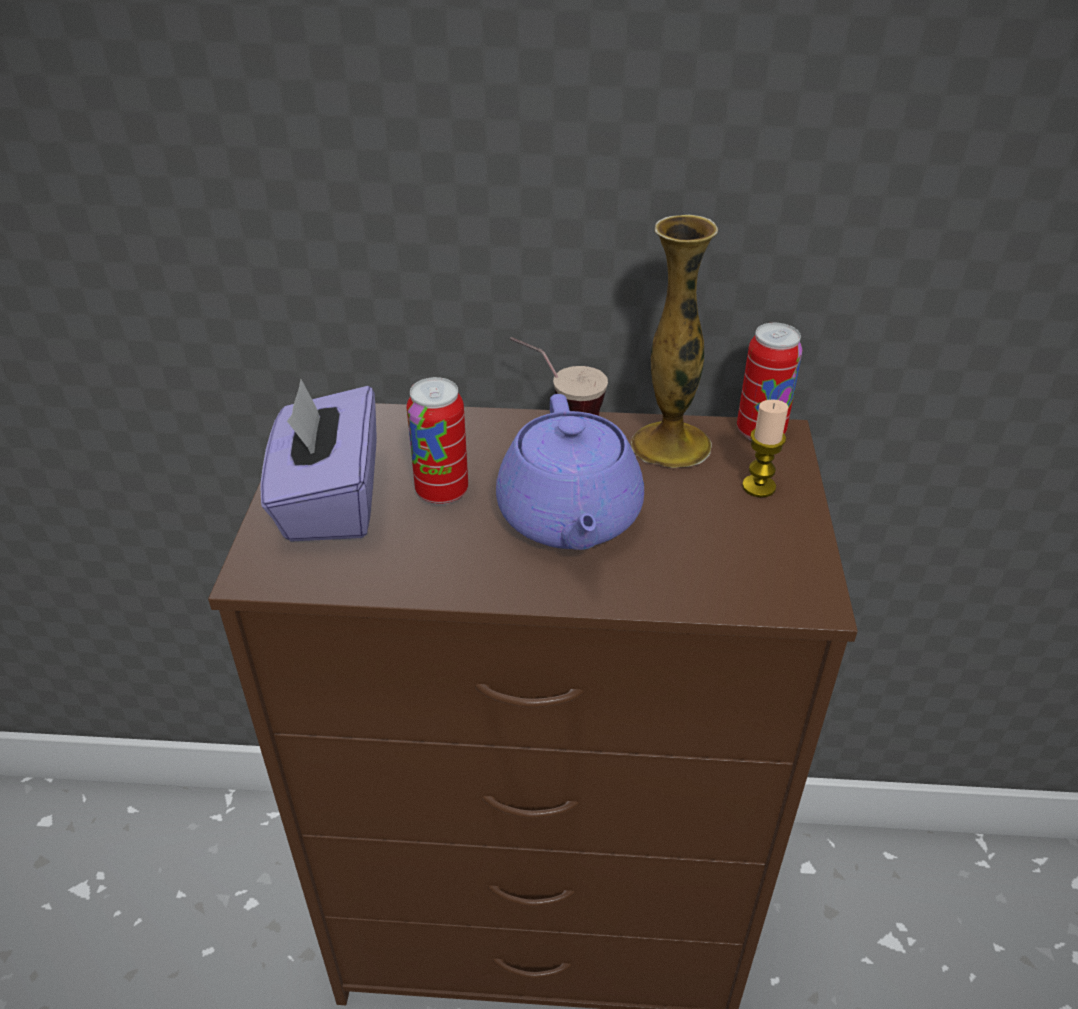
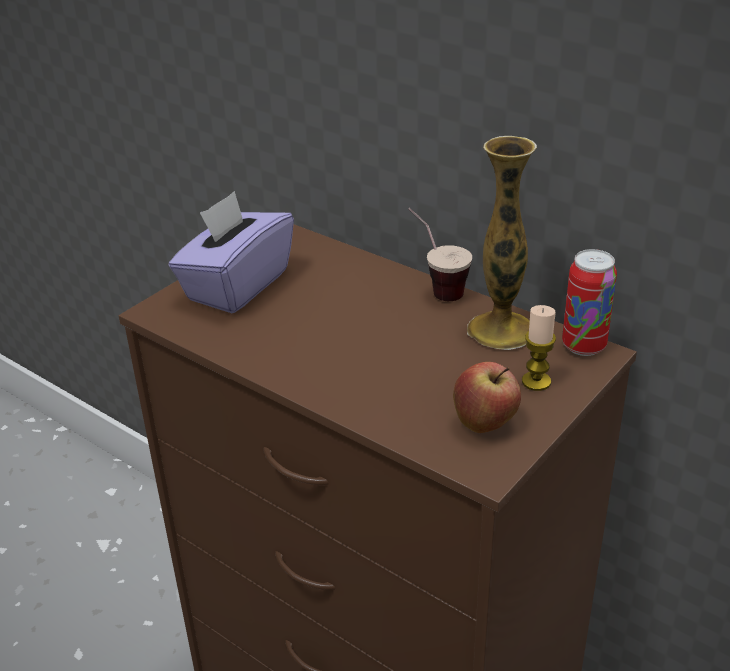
camera: 35 degrees right, 5 degrees down
can [407,377,468,505] -> none
purple teapot [496,394,644,550] -> none
none -> apple [453,362,521,433]

